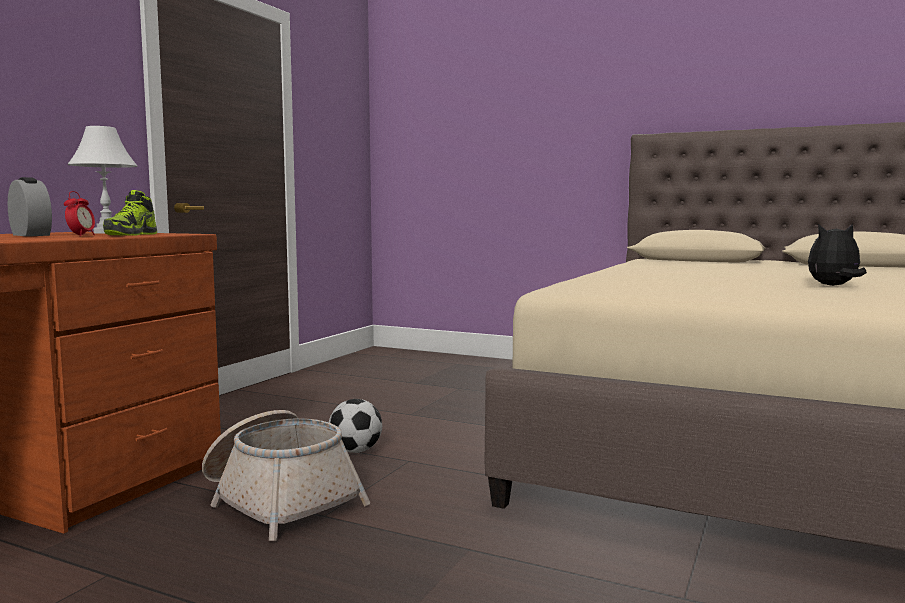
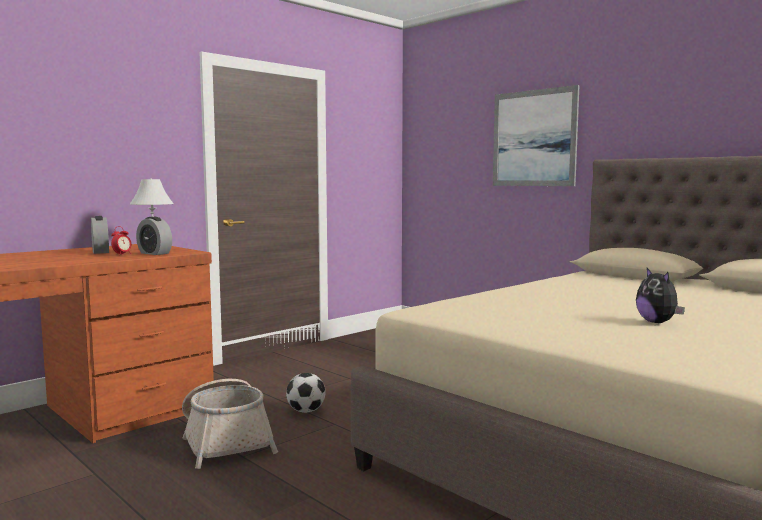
camera: 20 degrees right, 0 degrees up
shoe [103,190,157,236] -> alarm clock [136,217,172,255]
plush toy [808,224,867,286] -> plush toy turned 120 degrees counterclockwise [636,268,685,323]
none -> picture [493,85,580,186]

